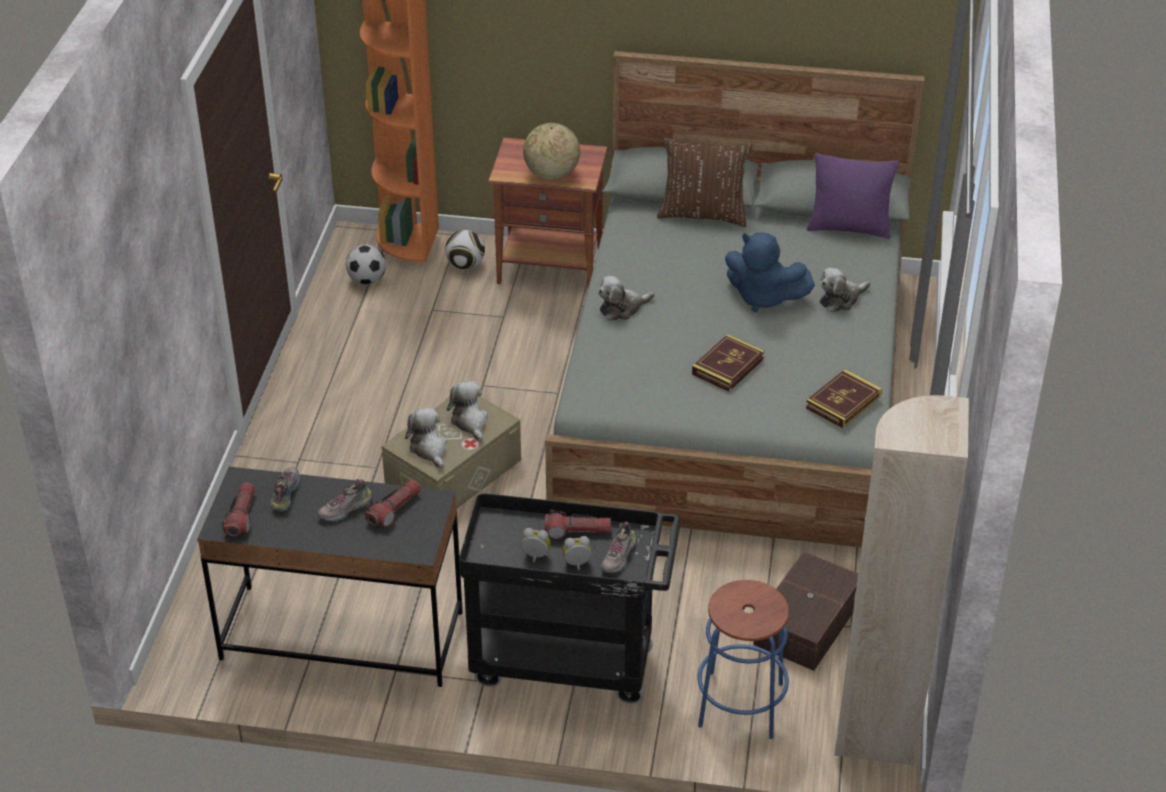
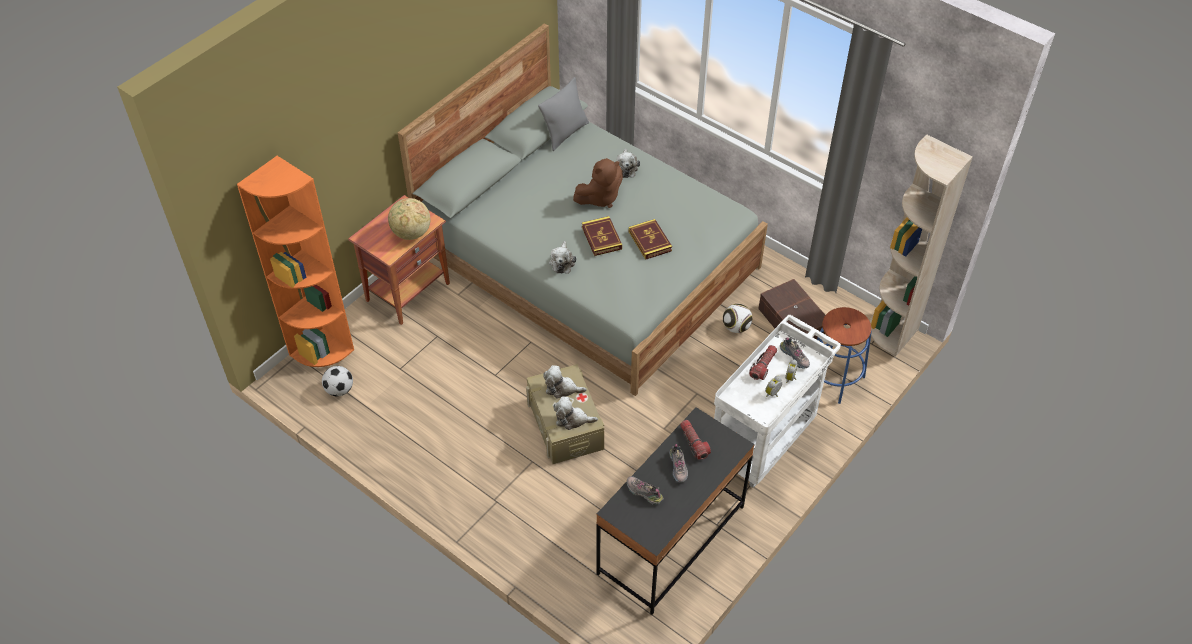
camera: 60 degrees left, 10 degrees up
flashlight [222,482,255,536] -> none
football [445,230,485,270] -> football moved to [723,304,752,333]
black cart [459,493,680,704] -> white cart [714,315,841,488]
brown pillow [657,137,753,227] -> none
blue plush toy [725,233,815,312] -> brown plush toy [573,158,623,208]
book [806,369,882,428] -> book moved to [582,216,622,256]
purple pillow [807,153,899,239] -> grey pillow [538,77,589,151]

